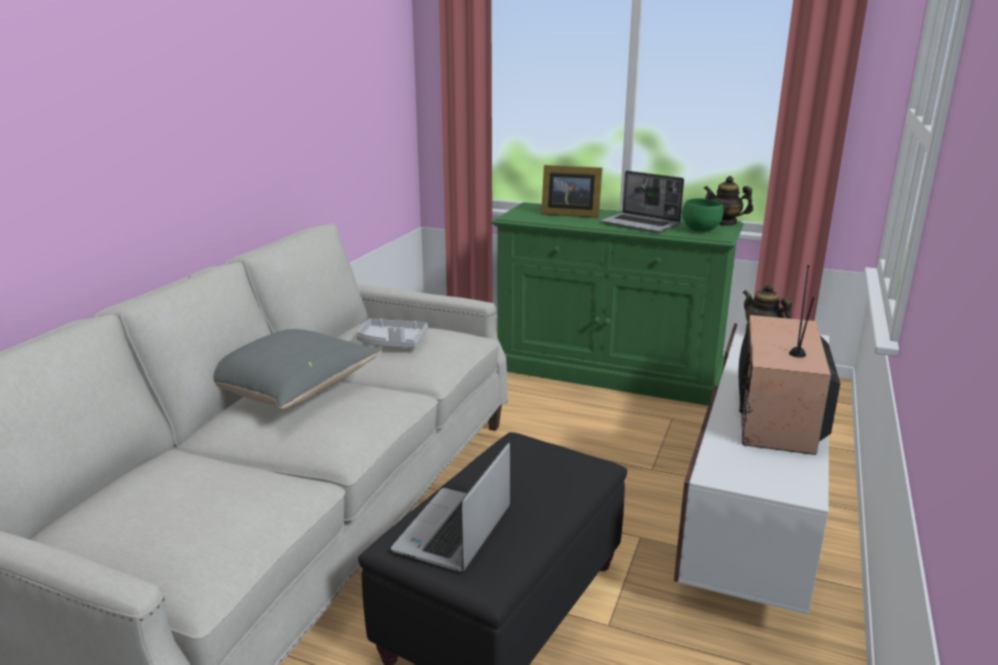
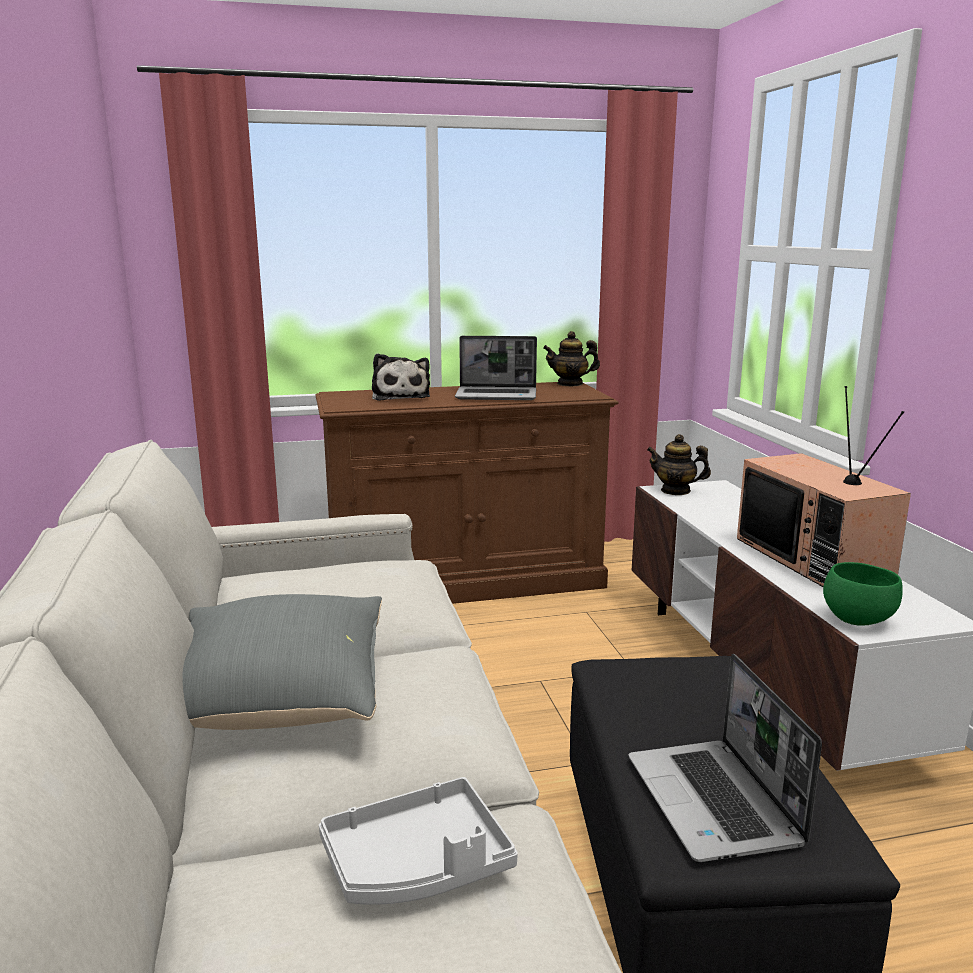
camera: 35 degrees left, 5 degrees down
grey tray [356,319,428,348] -> grey tray moved to [319,777,518,905]
green cabinet [491,202,744,406] -> brown cabinet [315,382,619,604]
picture frame [541,165,602,218] -> plush toy [372,353,430,401]
green bowl [682,198,723,232] -> green bowl moved to [823,562,903,626]

